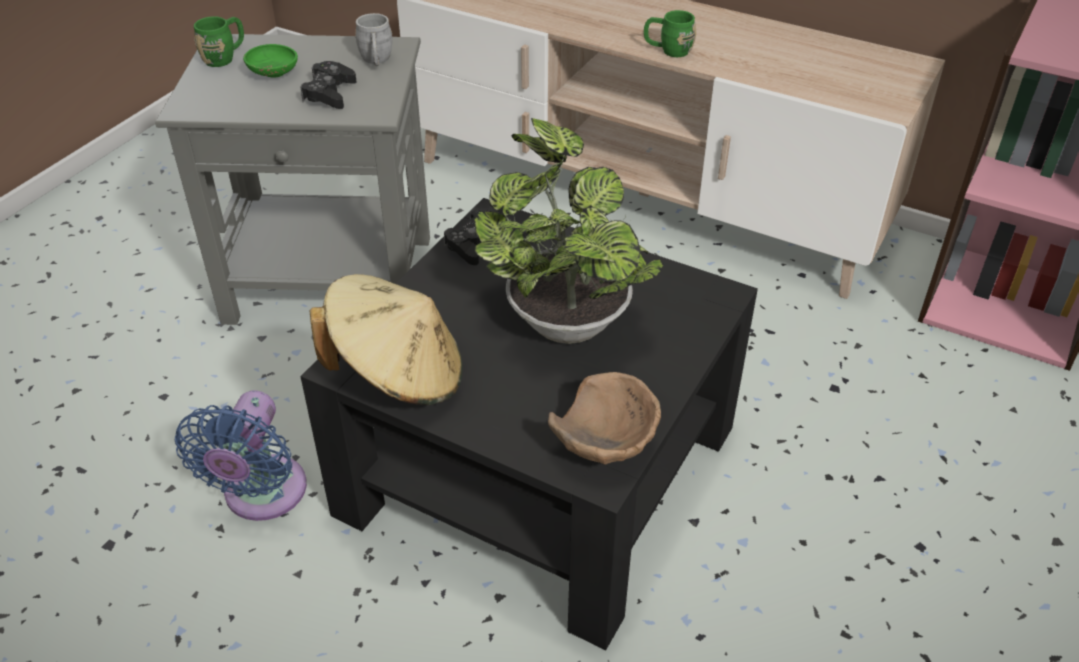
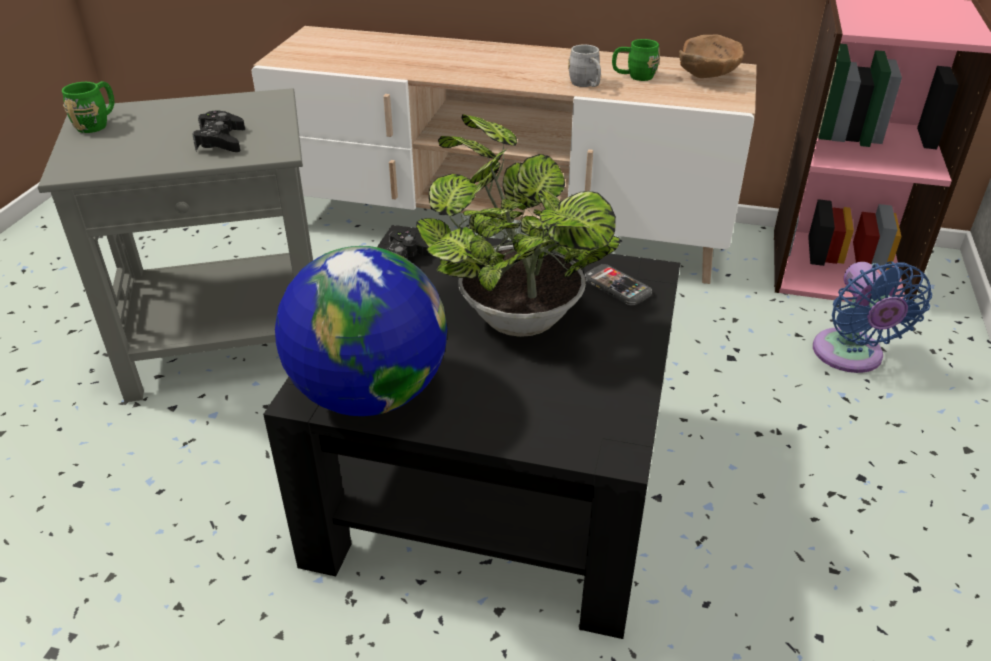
camera: 15 degrees left, 5 degrees down
blue fan [175,390,307,521] -> blue fan moved to [813,261,932,373]
green bowl [243,44,298,78] -> none
beige hat [310,274,463,405] -> globe [275,246,447,416]
grey mug [355,13,392,66] -> grey mug moved to [568,45,601,87]
brown bowl [548,372,661,465] -> brown bowl moved to [679,34,745,78]
green mug [644,10,696,57] -> green mug moved to [612,39,660,81]
none -> phone [584,264,652,305]

